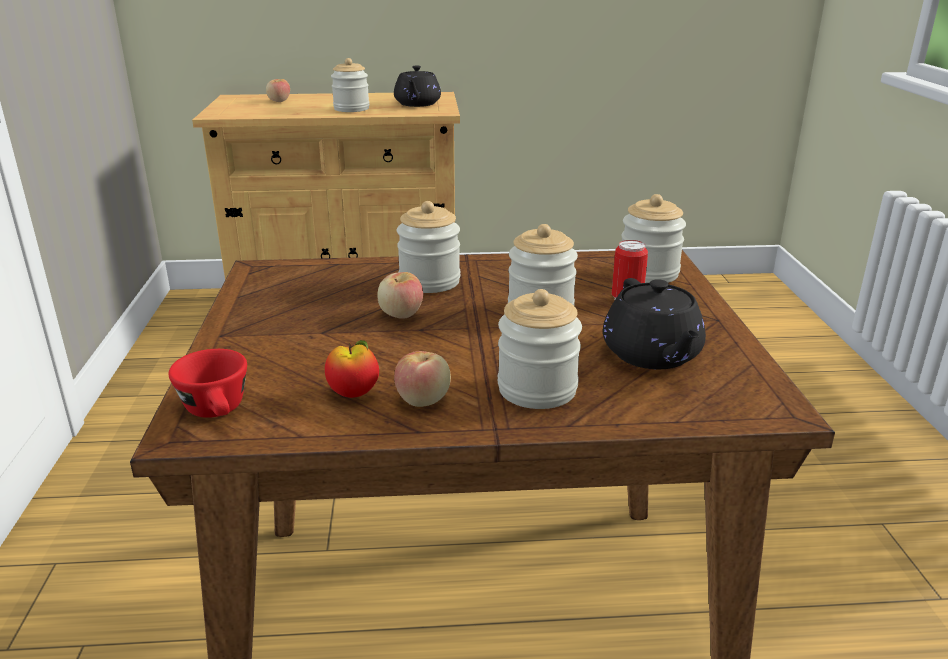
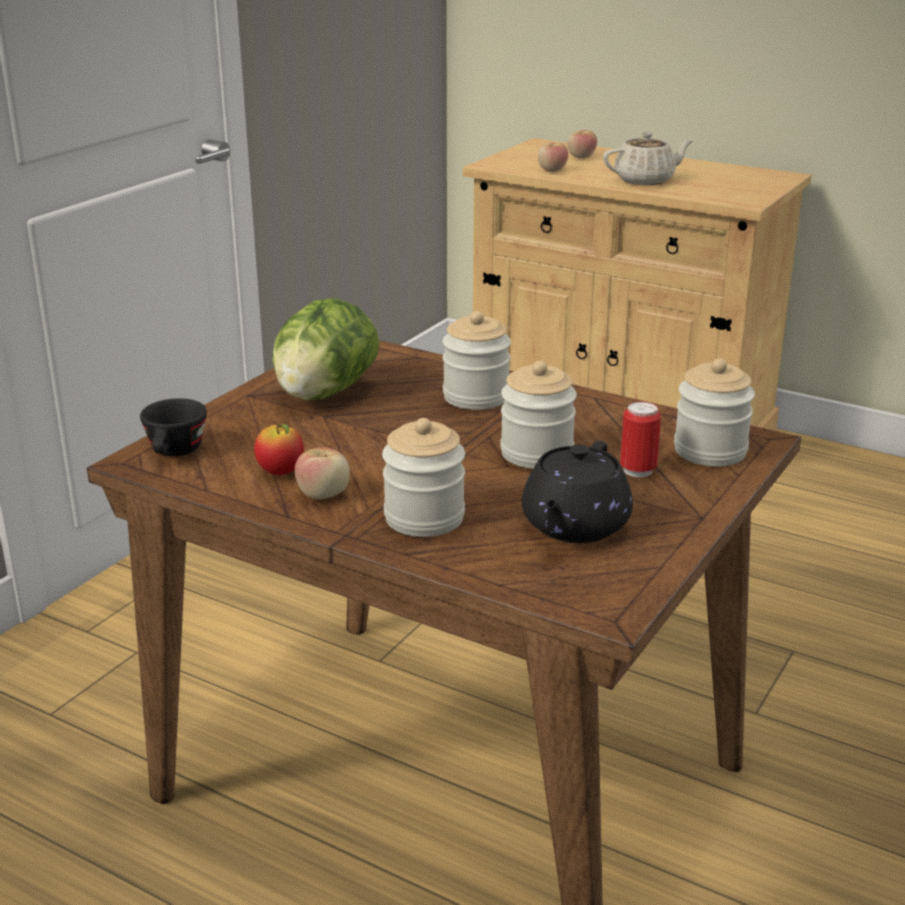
camera: 35 degrees right, 0 degrees up
red cup [168,349,247,418] -> black cup [140,398,207,456]
jar [331,58,370,112] -> beige teapot [603,132,694,185]
apple [378,272,423,319] -> apple moved to [538,142,568,172]
black teapot [394,65,441,107] -> none
none -> lettuce [272,298,380,400]

